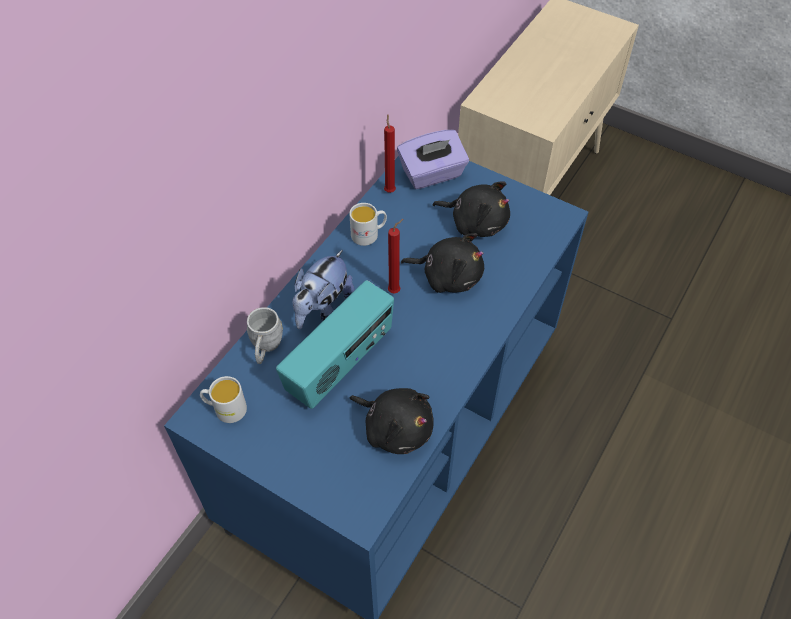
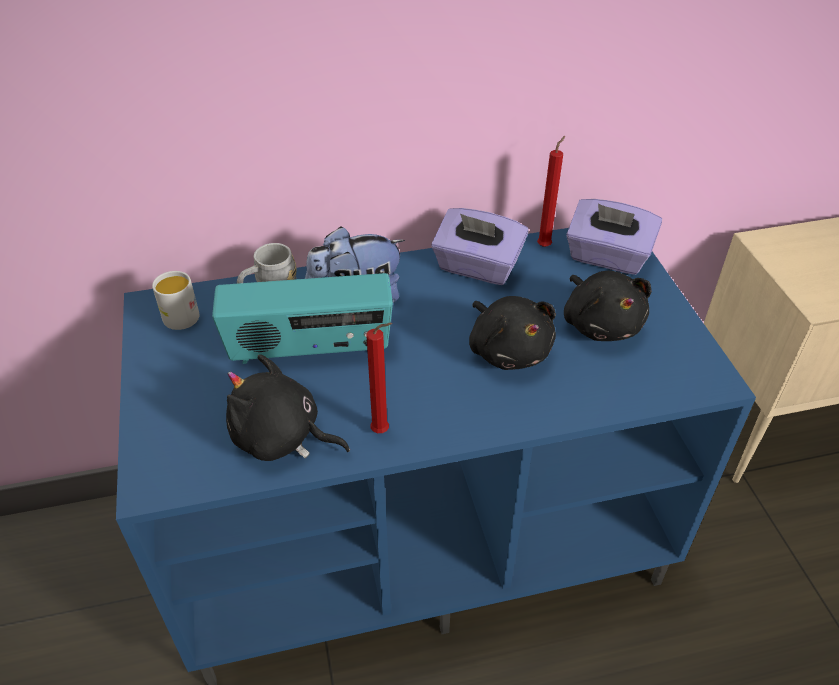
camera: 45 degrees right, 10 degrees down
white mug [349,203,387,246] -> purple tissue box [431,208,528,285]
black plush toy [350,388,434,454] -> black plush toy turned 120 degrees clockwise [226,354,350,461]
red candle [388,219,403,294] -> red candle moved to [366,323,392,433]

